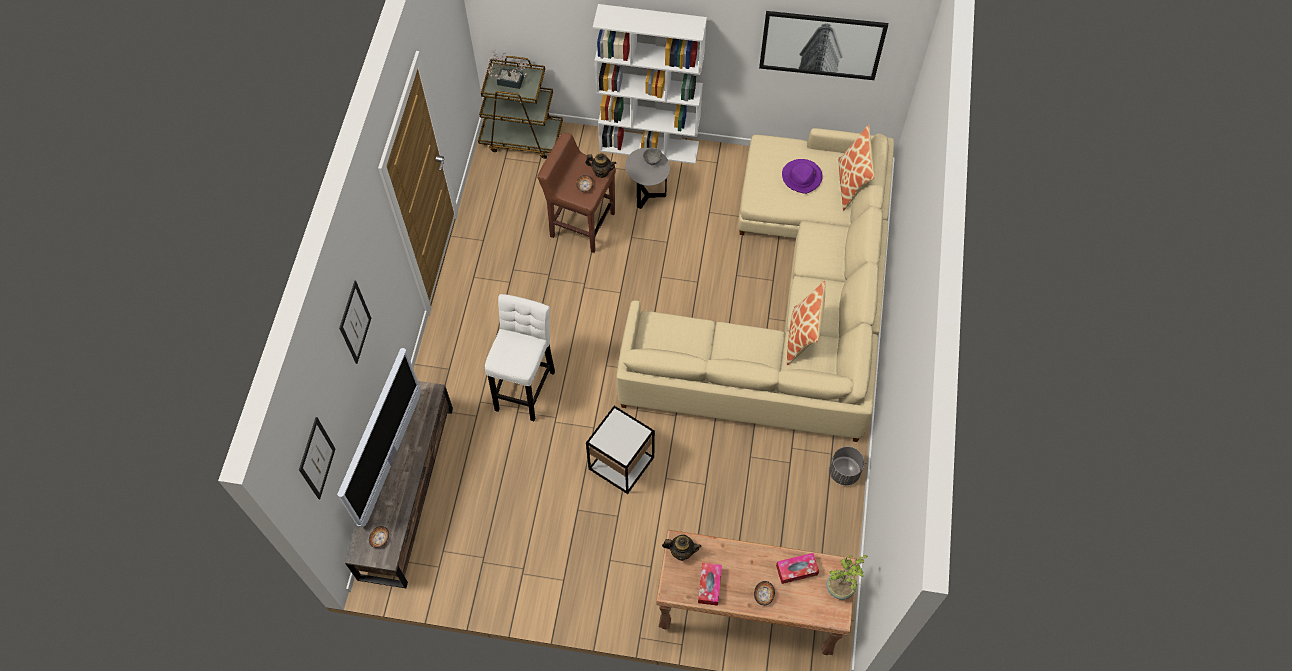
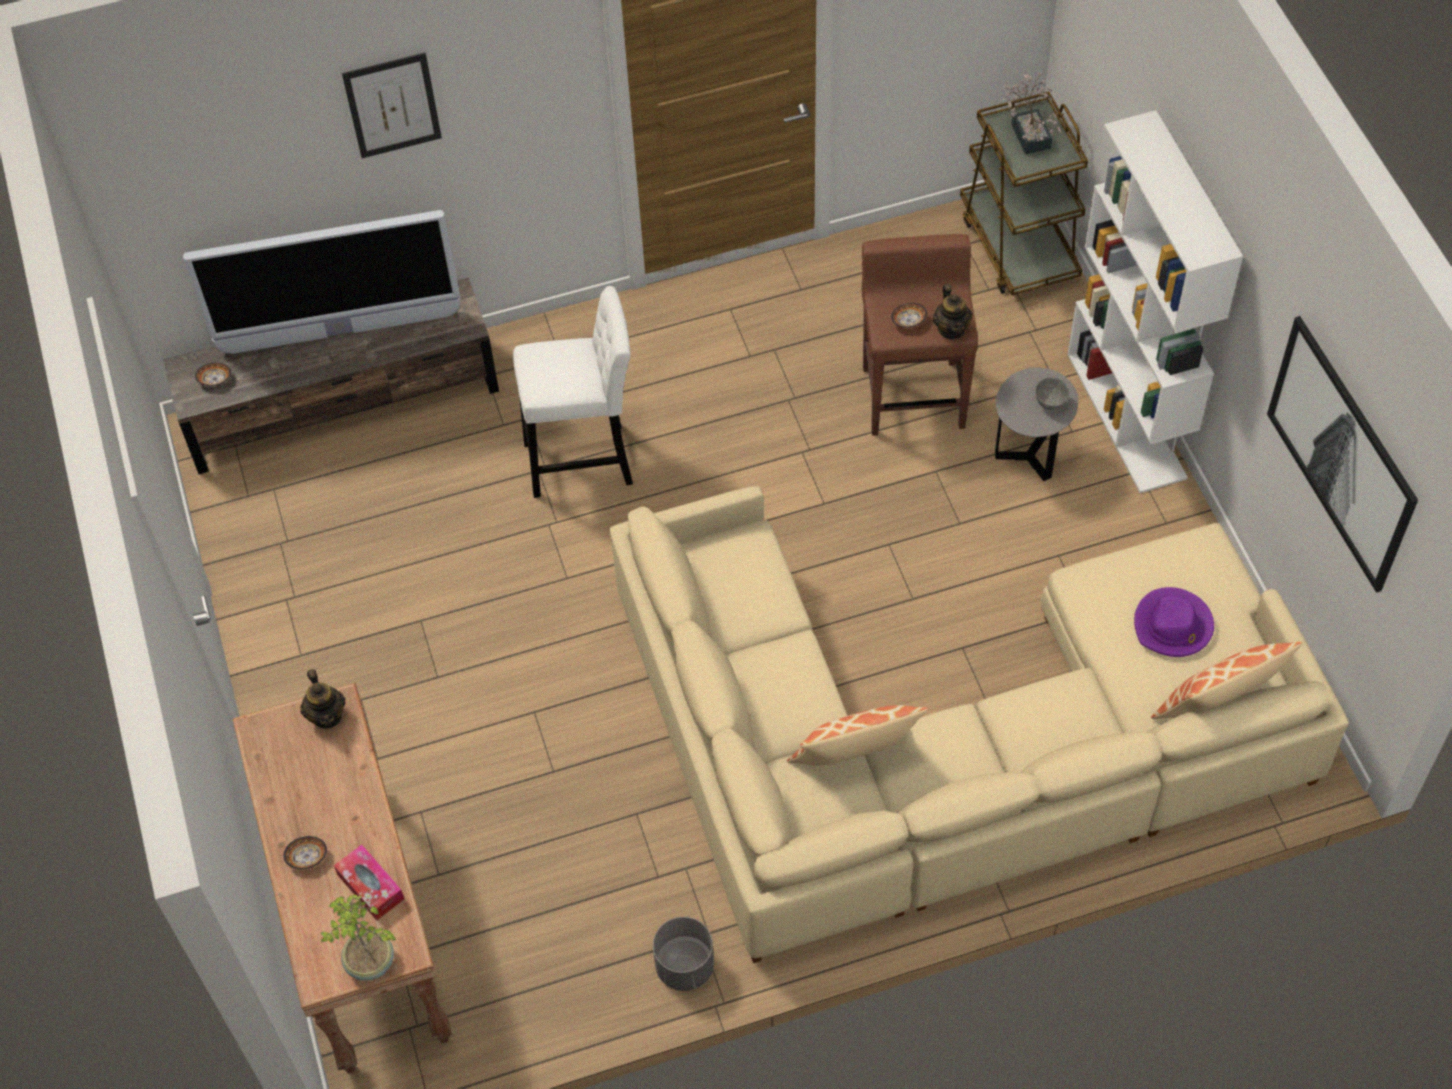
camera: 65 degrees right, 5 degrees down
picture [299,417,336,499] -> none
side table [586,406,655,494] -> none
tissue box [698,563,722,606] -> none

